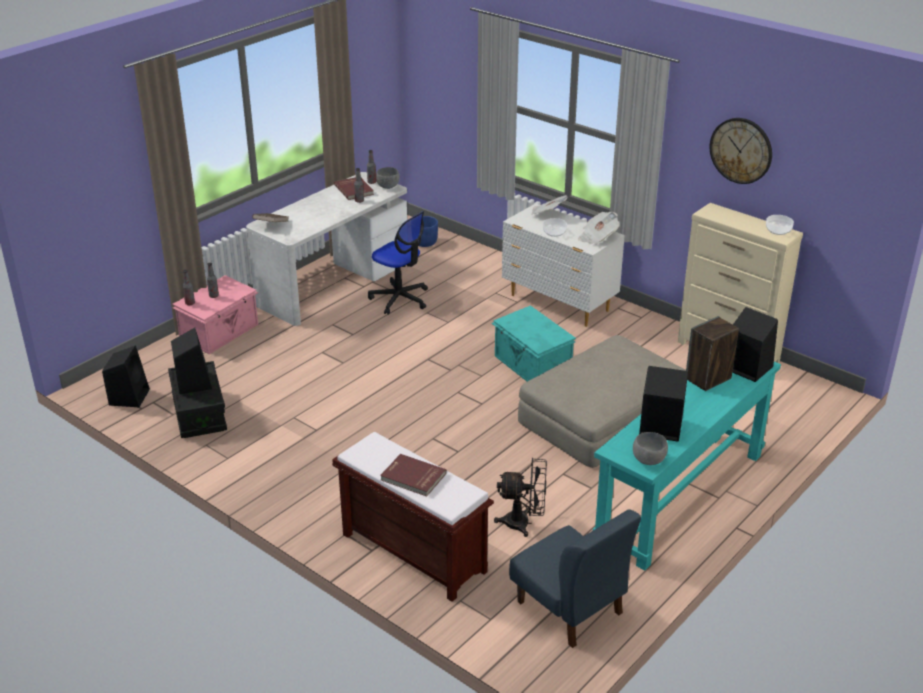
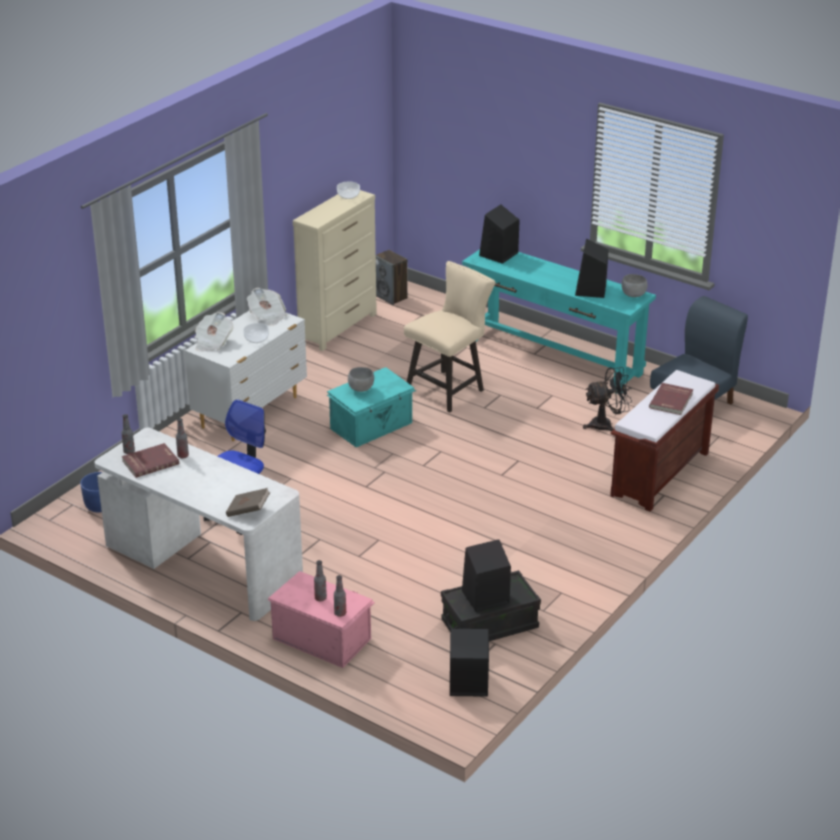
camera: 95 degrees left, 0 degrees up
grey bowl [376,167,400,189] -> grey bowl moved to [348,367,374,392]
black fan [494,458,547,537] -> black fan turned 75 degrees clockwise [583,367,632,431]
beige ottoman [518,335,686,468] -> beige chair [404,261,495,413]
speaker [686,316,739,391] -> speaker moved to [376,250,408,305]
wall clock [710,118,772,184] -> none

